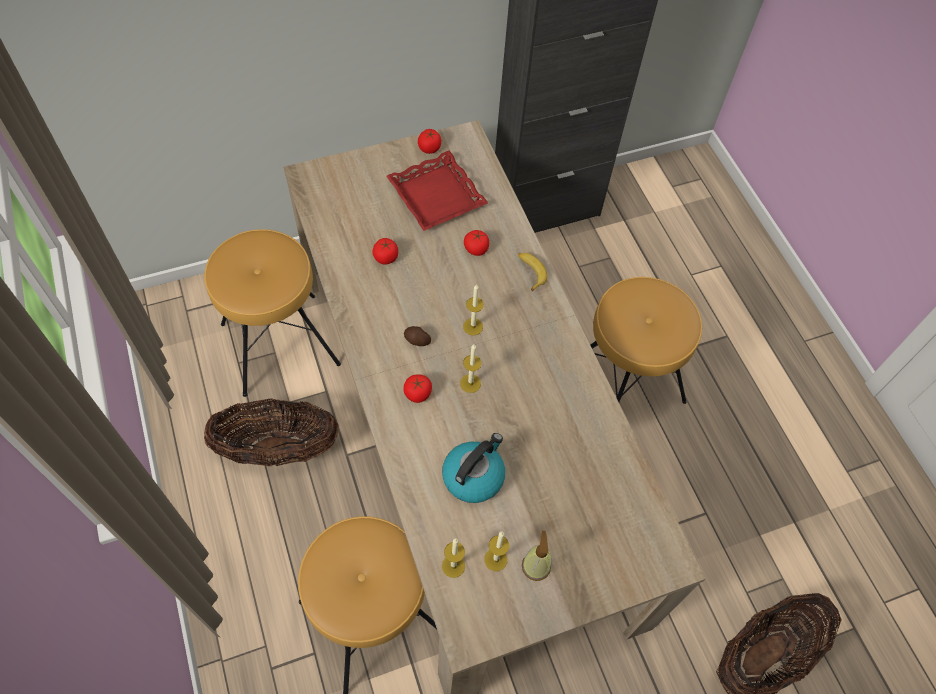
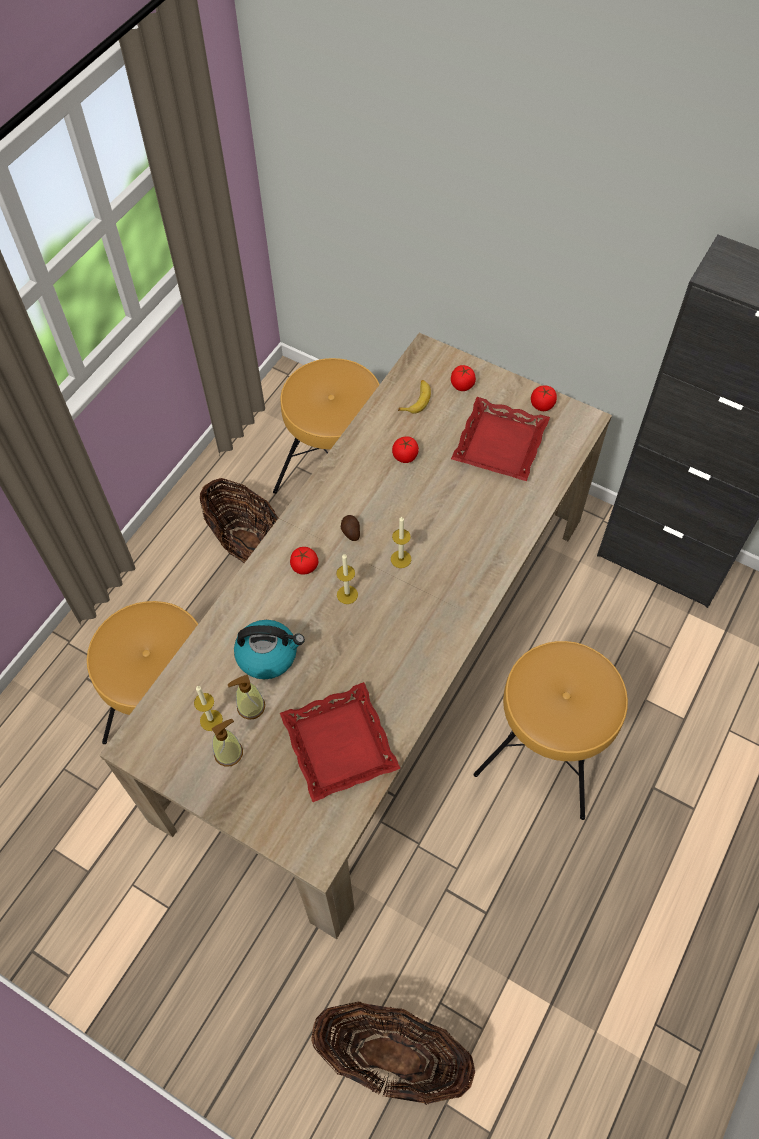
camera: 55 degrees right, 0 degrees up
candle [442,538,465,578] -> none
tomato [464,230,489,256] -> tomato moved to [451,365,476,391]
banana [518,253,548,292] -> banana moved to [398,380,431,414]
none -> soap dispenser [228,675,265,720]
none -> red tray [280,682,401,802]

